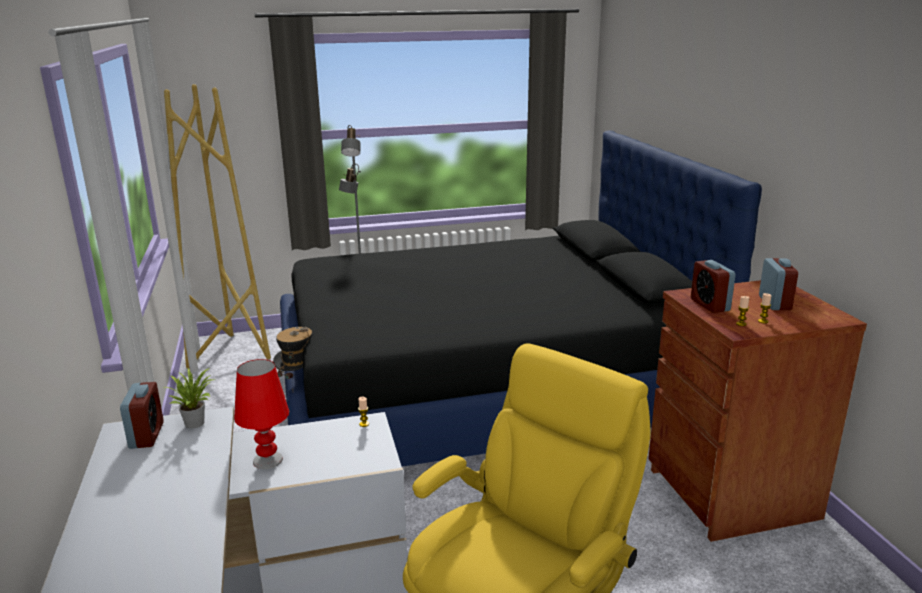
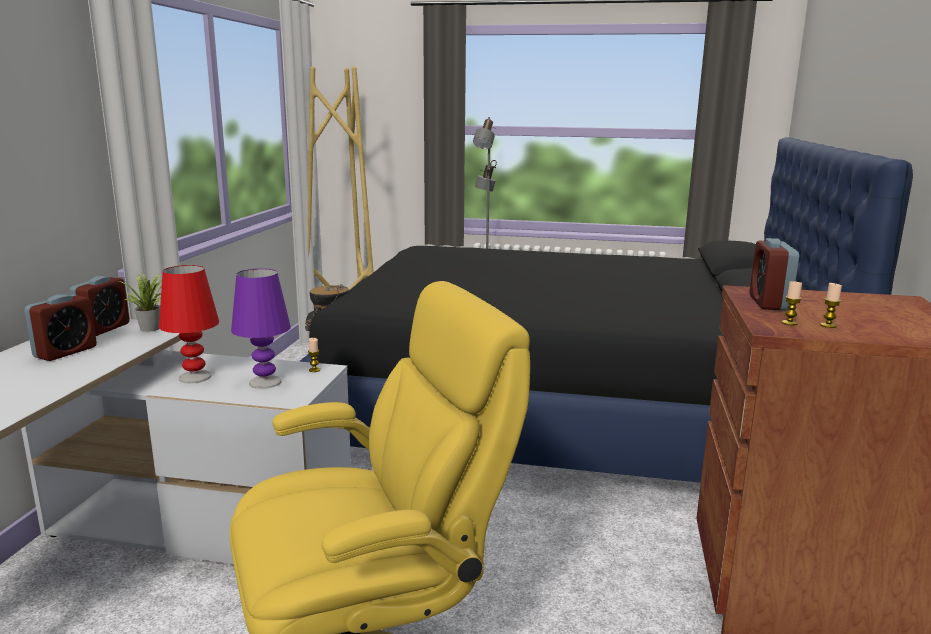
camera: 25 degrees right, 5 degrees down
alarm clock [759,258,798,310] -> alarm clock moved to [24,294,97,361]
none -> purple table lamp [231,269,291,389]

